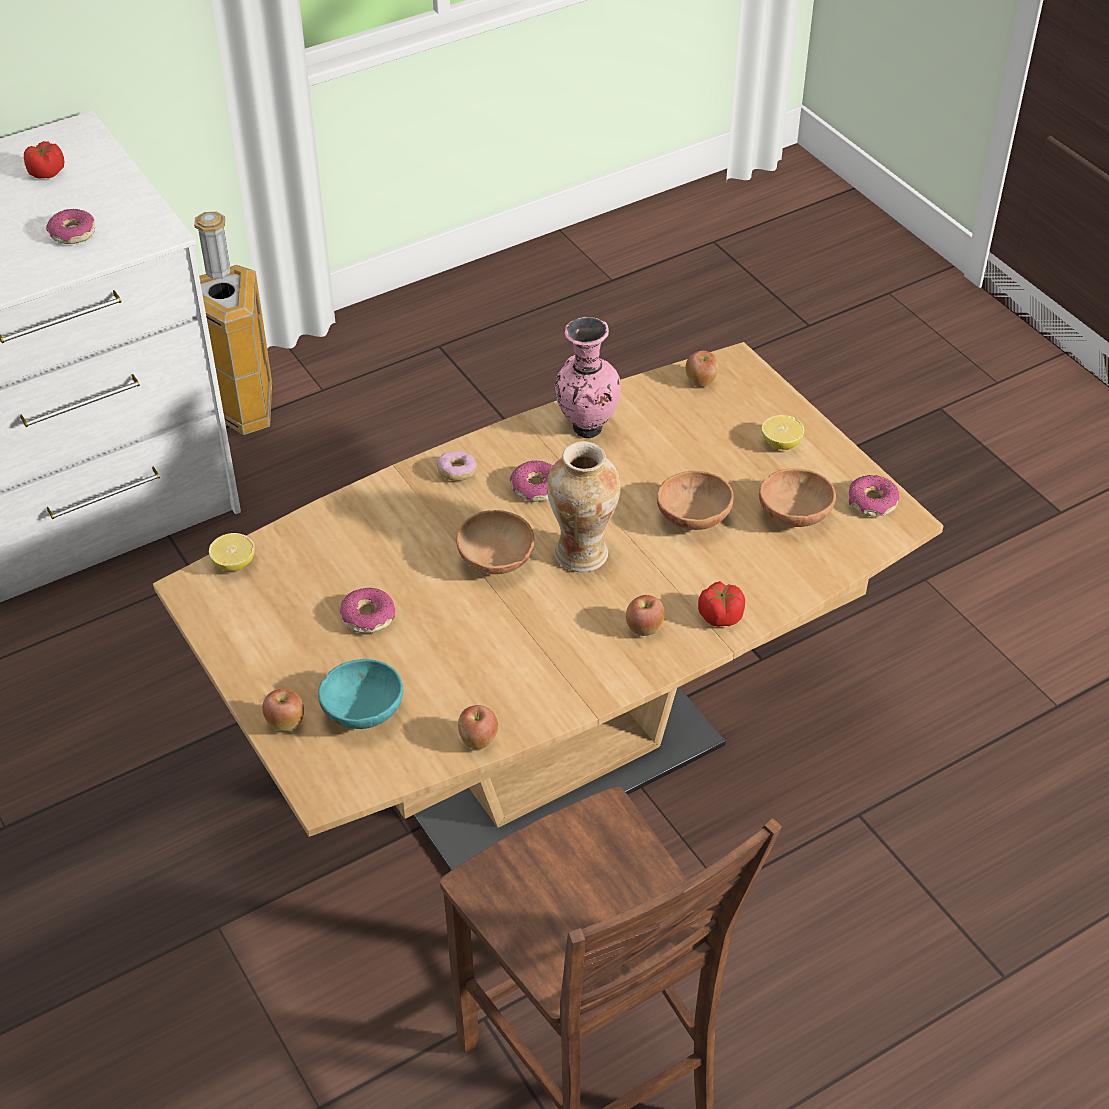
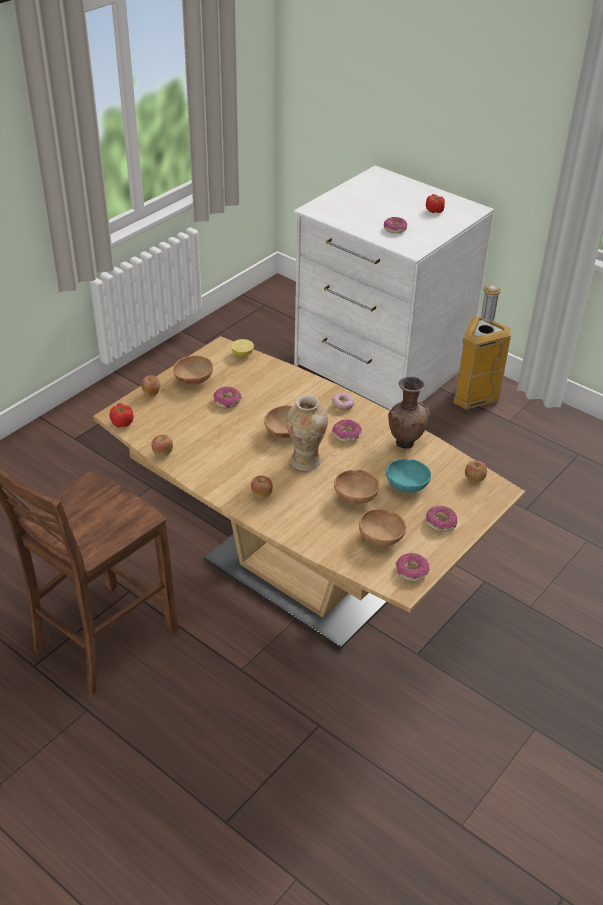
camera: 70 degrees right, 5 degrees down
turquoise bowl [318,659,403,729] -> turquoise bowl moved to [386,459,431,493]
pink vase [555,317,621,439] -> brown vase [388,376,430,449]
tomato [698,581,745,627] -> tomato moved to [109,403,134,427]
lemon [762,415,804,450] -> donut [426,506,458,532]
none -> brown bowl [173,356,213,385]

